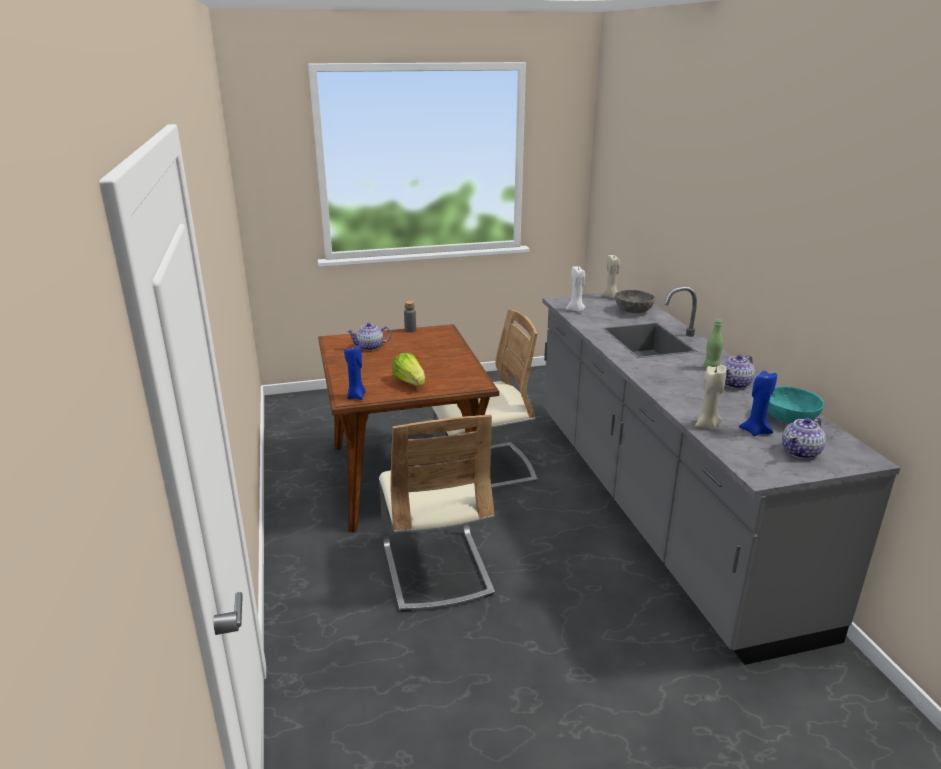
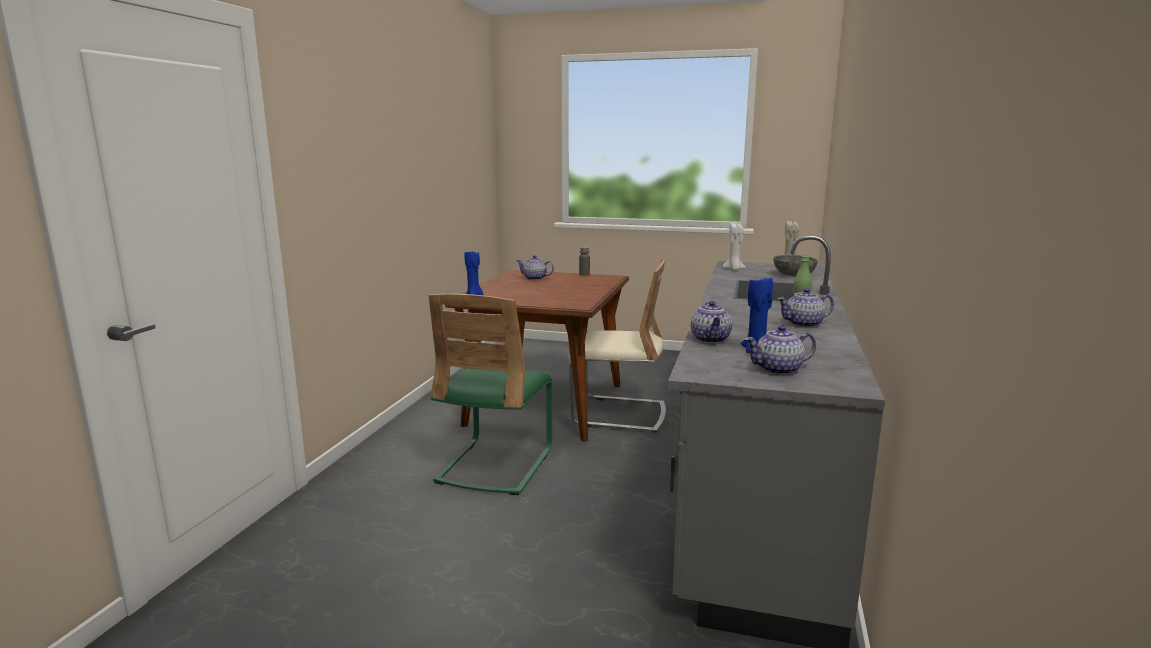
camera: 30 degrees right, 10 degrees down
beige chair [379,415,495,611] -> green chair [428,294,552,495]
lettuce [392,353,425,386] -> none
beige candle [695,365,727,430] -> teapot [691,301,732,343]
turquoise bowl [768,386,824,423] -> none

